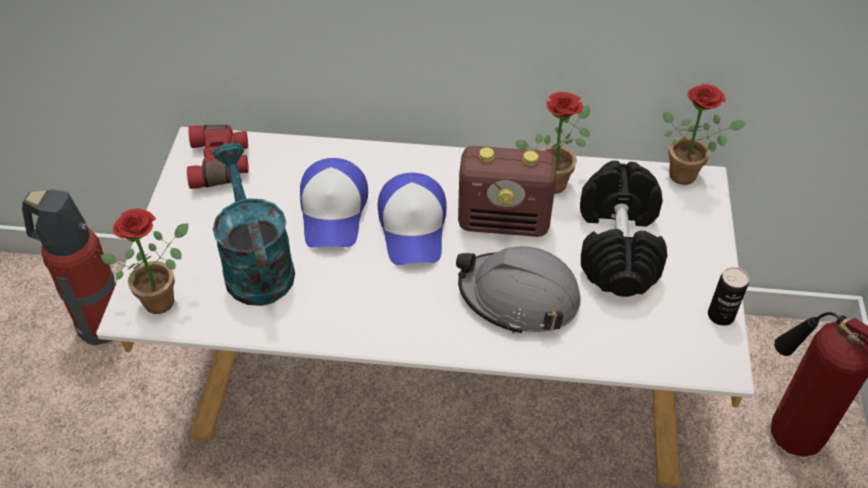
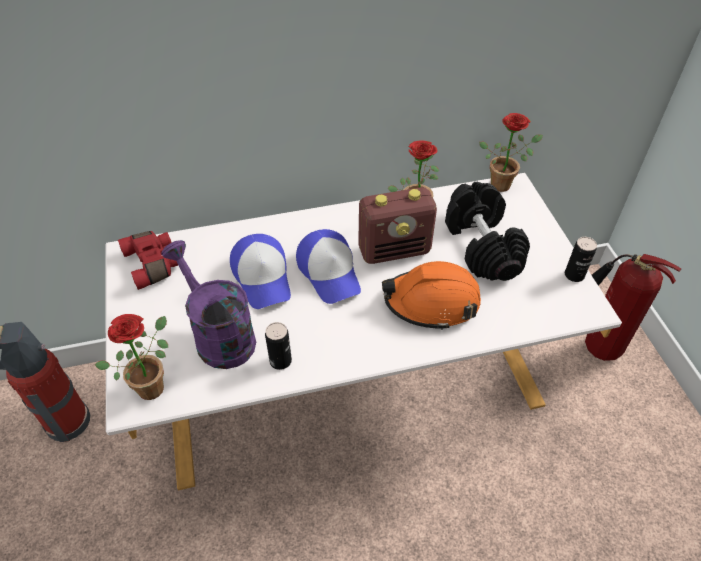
camera: 20 degrees left, 0 degrees up
turquoise watering can [213,143,295,306] -> purple watering can [161,240,256,369]
grey hard hat [456,246,581,334] -> orange hard hat [382,261,481,330]
none -> can [265,322,292,370]

